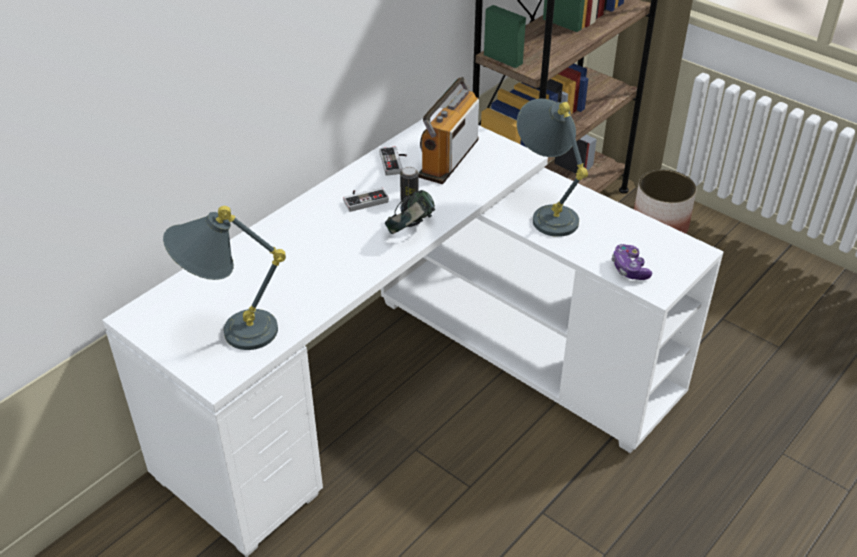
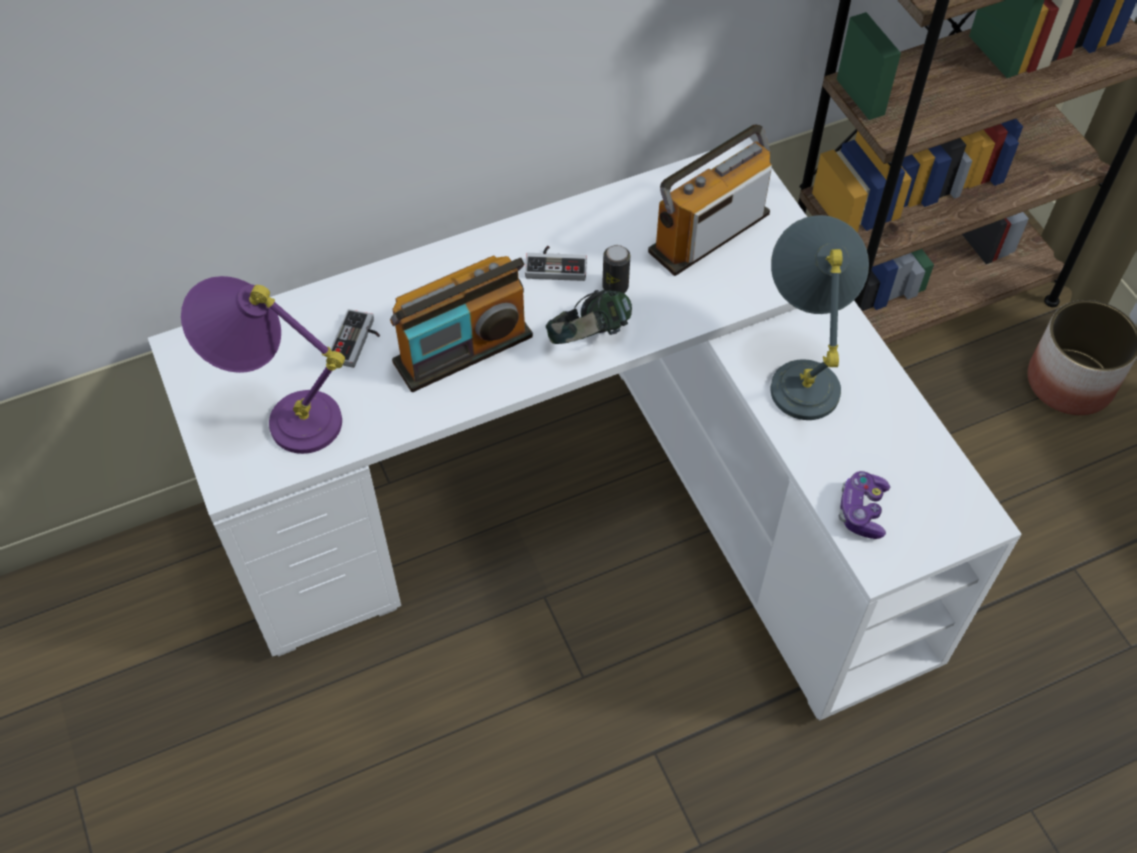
camera: 25 degrees right, 15 degrees up
grey table lamp [163,206,286,350] -> purple table lamp [181,276,345,454]
game controller [379,146,407,176] -> game controller moved to [331,309,380,368]
none -> radio [390,256,533,392]

